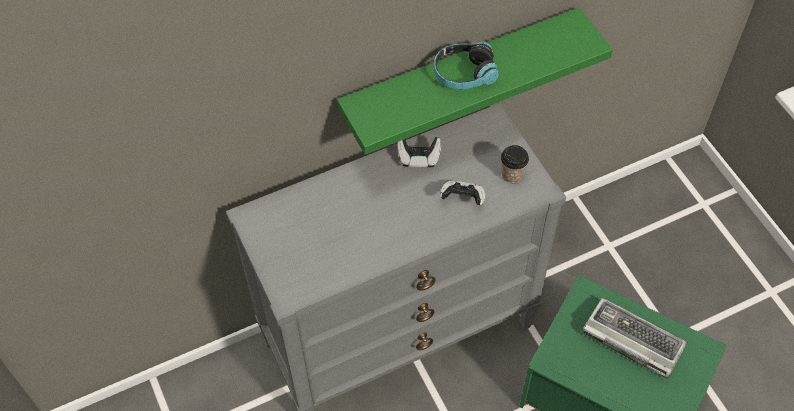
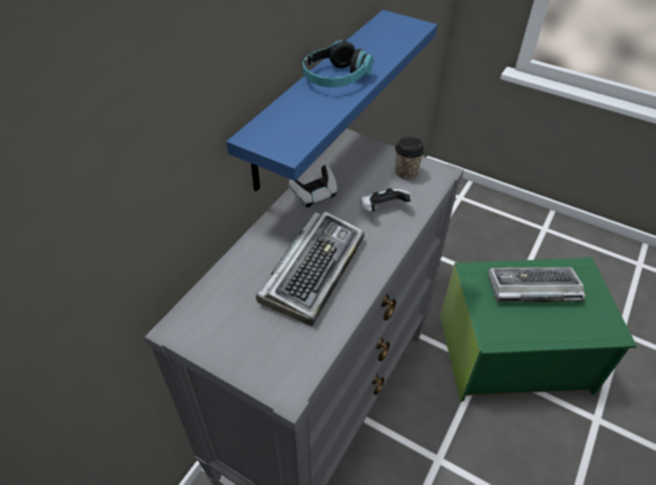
camera: 35 degrees left, 10 degrees down
green shelf [337,7,613,155] -> blue shelf [226,10,437,191]
none -> keyboard [256,211,365,326]

